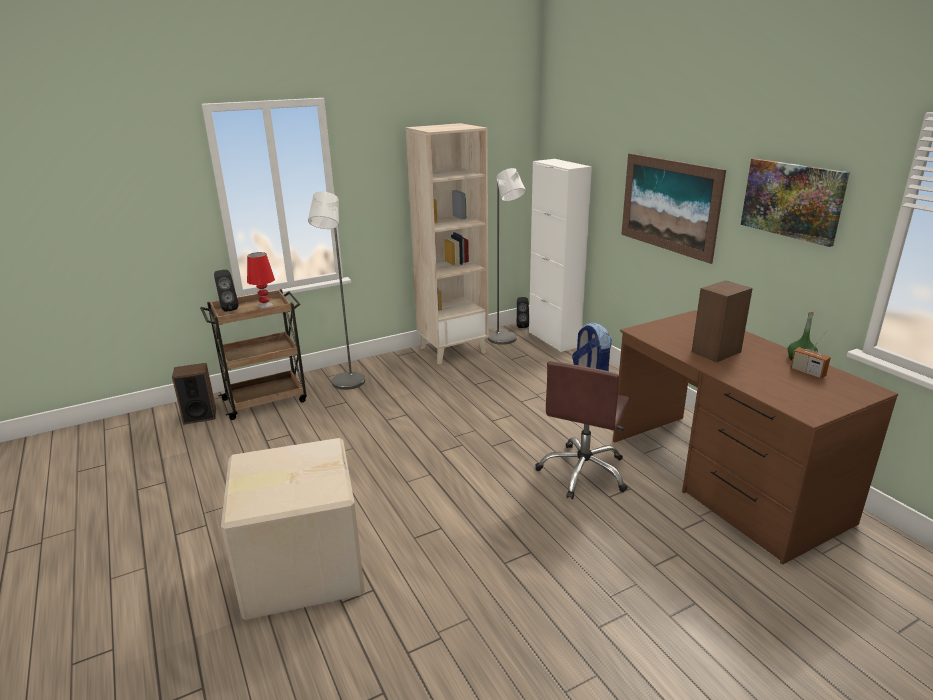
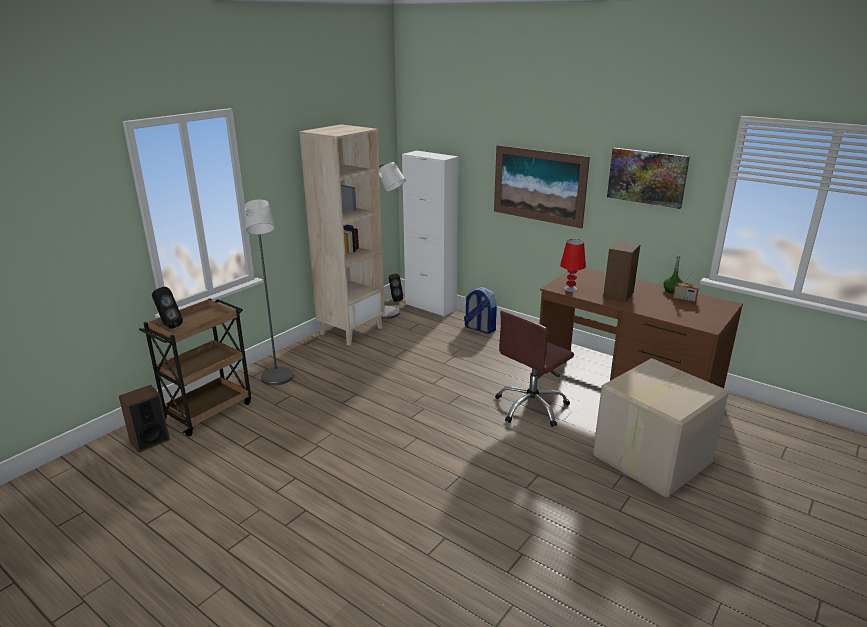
camera: 25 degrees left, 0 degrees up
cardboard box [221,438,365,620] -> cardboard box moved to [593,358,728,498]
red table lamp [247,252,275,309] -> red table lamp moved to [560,239,586,292]
brown office chair [535,361,630,499] -> brown office chair turned 45 degrees clockwise [495,311,574,427]

